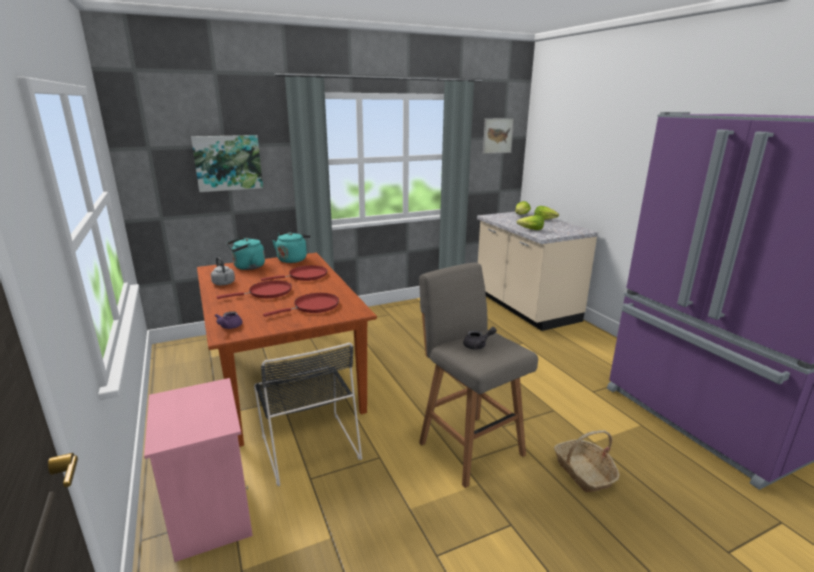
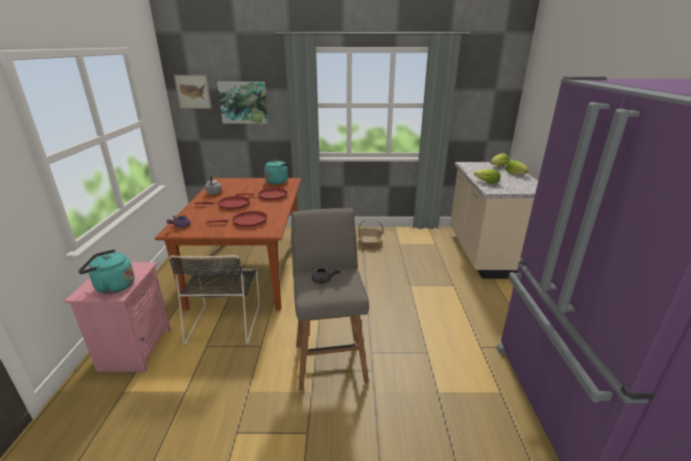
camera: 25 degrees right, 5 degrees up
turquoise kettle [227,237,265,270] -> turquoise kettle moved to [78,249,135,294]
picture [483,118,514,154] -> picture moved to [174,75,212,109]
basket [554,430,619,492] -> basket moved to [358,219,384,247]

